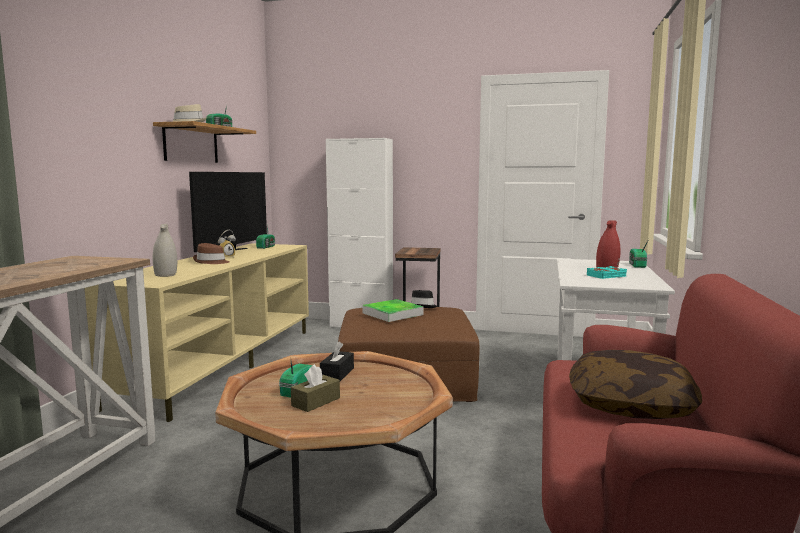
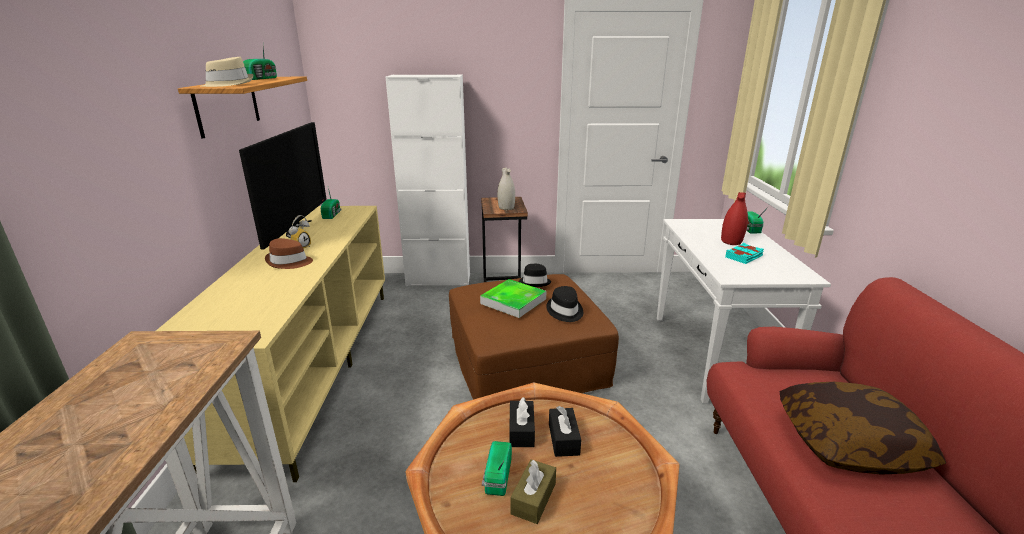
camera: 15 degrees left, 15 degrees up
white vase [153,224,177,277] -> white vase moved to [497,167,515,210]
none -> black hat [546,286,583,322]
none -> black tissue box [549,406,581,457]

